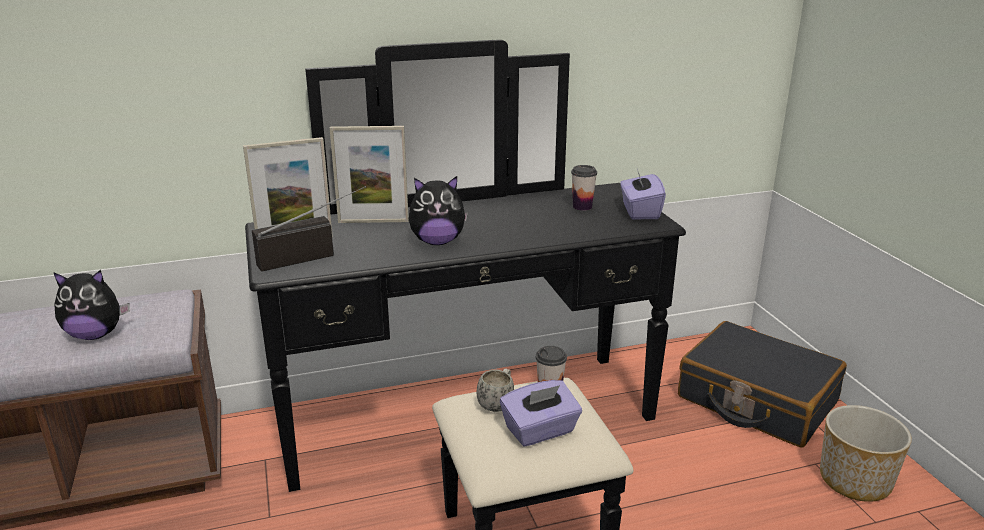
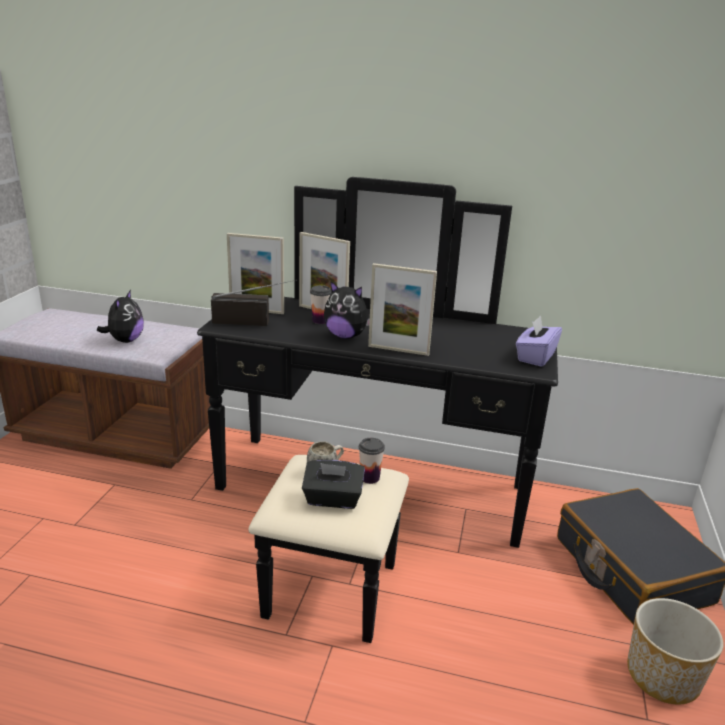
camera: 30 degrees right, 0 degrees up
plush toy [53,270,130,340] -> plush toy turned 105 degrees counterclockwise [97,290,144,343]
purple tissue box [500,380,582,446] -> black tissue box [302,460,365,509]
cup [571,165,597,211] -> cup moved to [310,285,332,324]
none -> picture frame [368,263,437,356]

